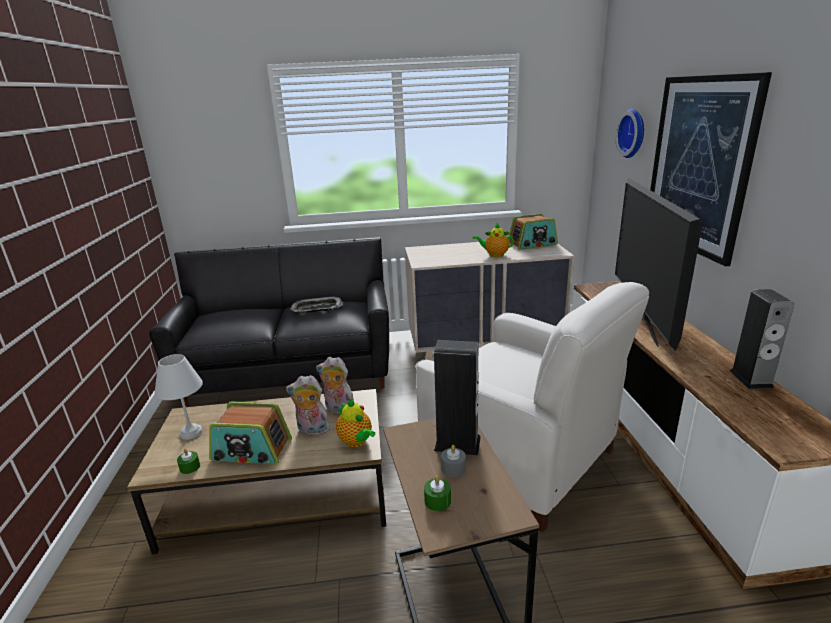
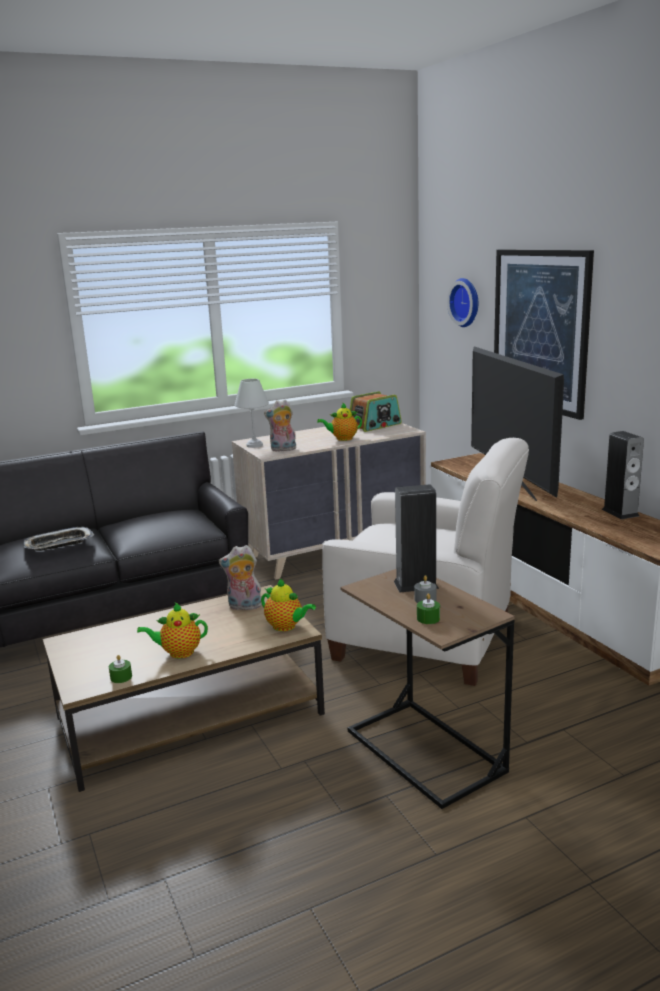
camera: 20 degrees left, 5 degrees down
white table lamp [155,354,203,440] -> white table lamp moved to [235,379,269,448]
radio [209,401,292,464] -> teapot [137,603,208,658]
plush toy [286,375,330,436] -> plush toy moved to [264,400,296,452]
tray [290,296,343,313] -> tray moved to [23,527,94,551]

